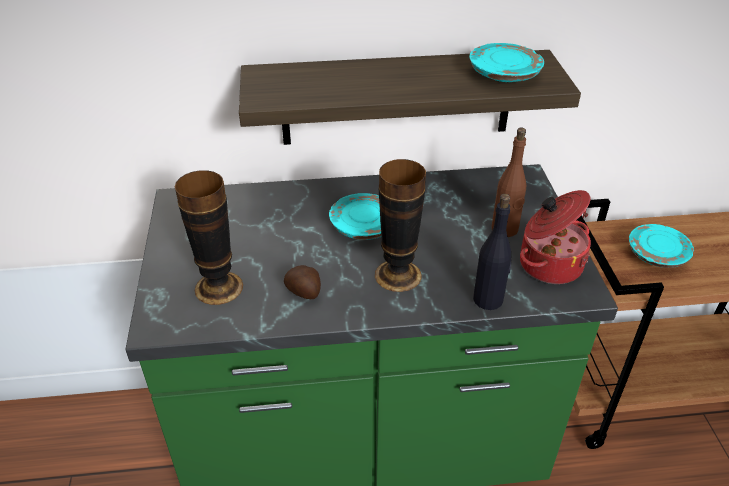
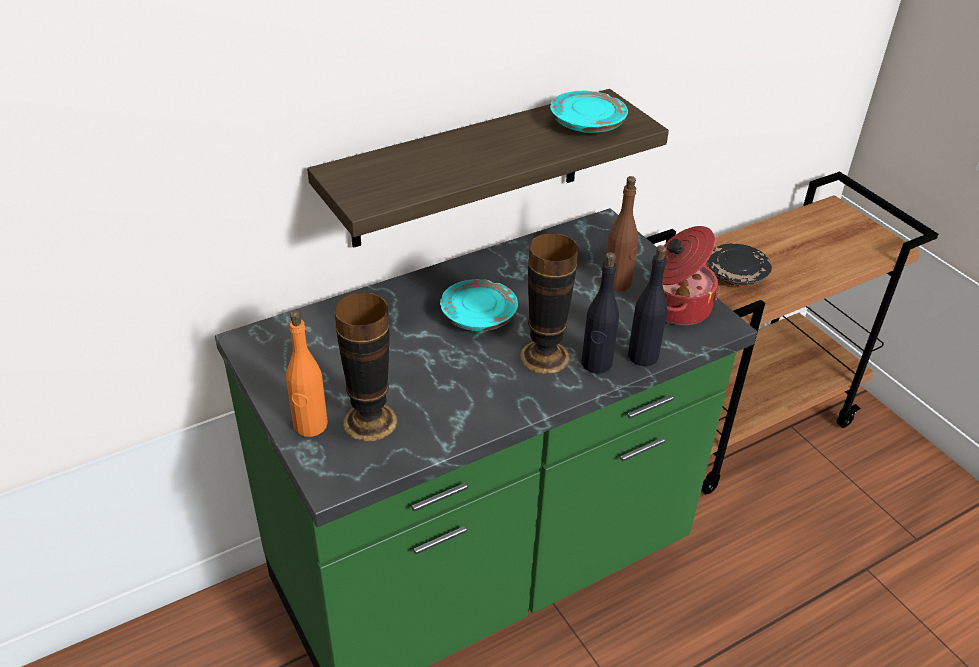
camera: 25 degrees left, 0 degrees up
potato [284,265,321,299] -> none
turquoise plate [629,224,694,268] -> black plate [707,244,772,286]
none -> orange bottle [286,310,328,437]
none -> black bottle [581,252,619,374]

